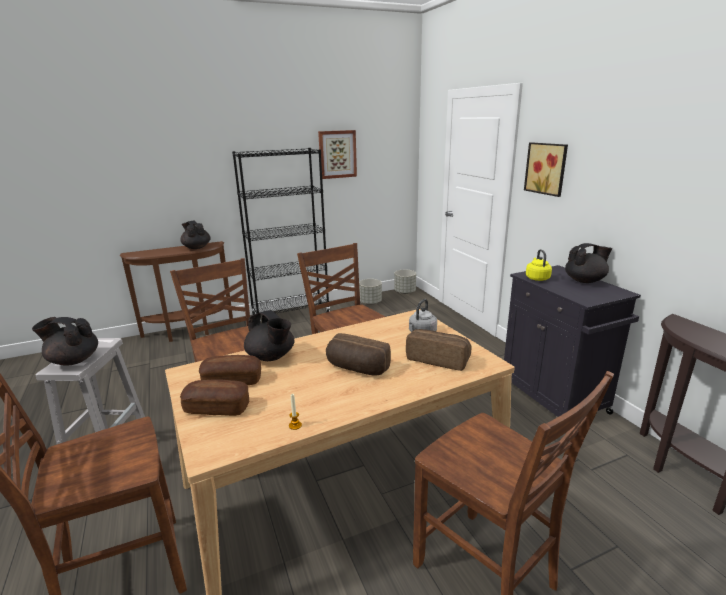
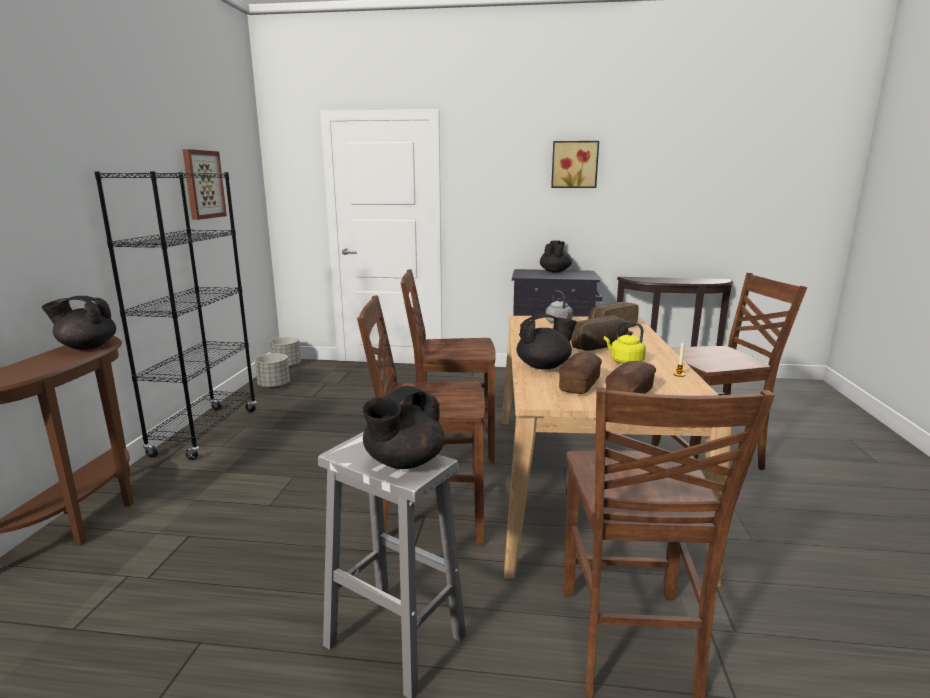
camera: 60 degrees left, 5 degrees down
picture [524,142,568,197] -> picture moved to [551,141,599,188]
yellow kettle [526,249,552,281] -> yellow kettle moved to [604,321,646,364]

